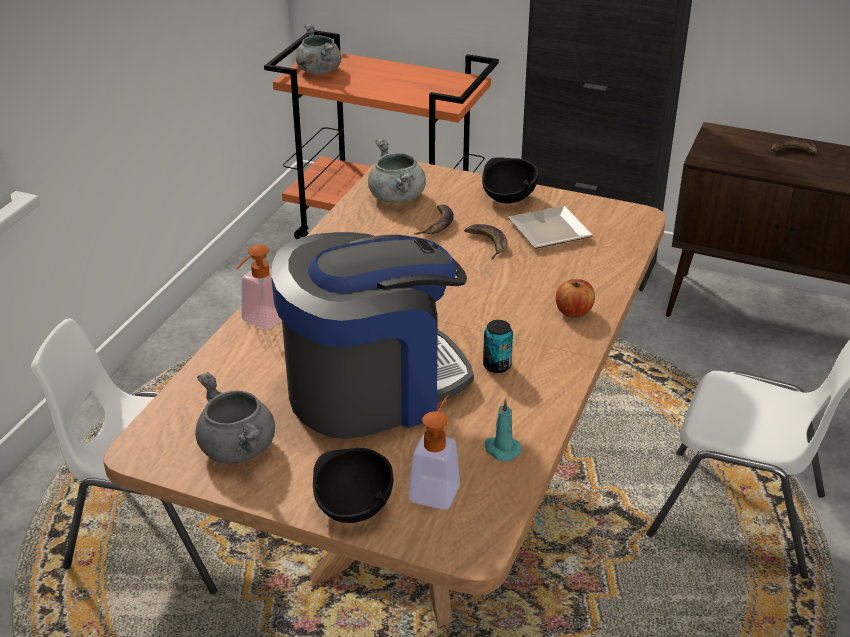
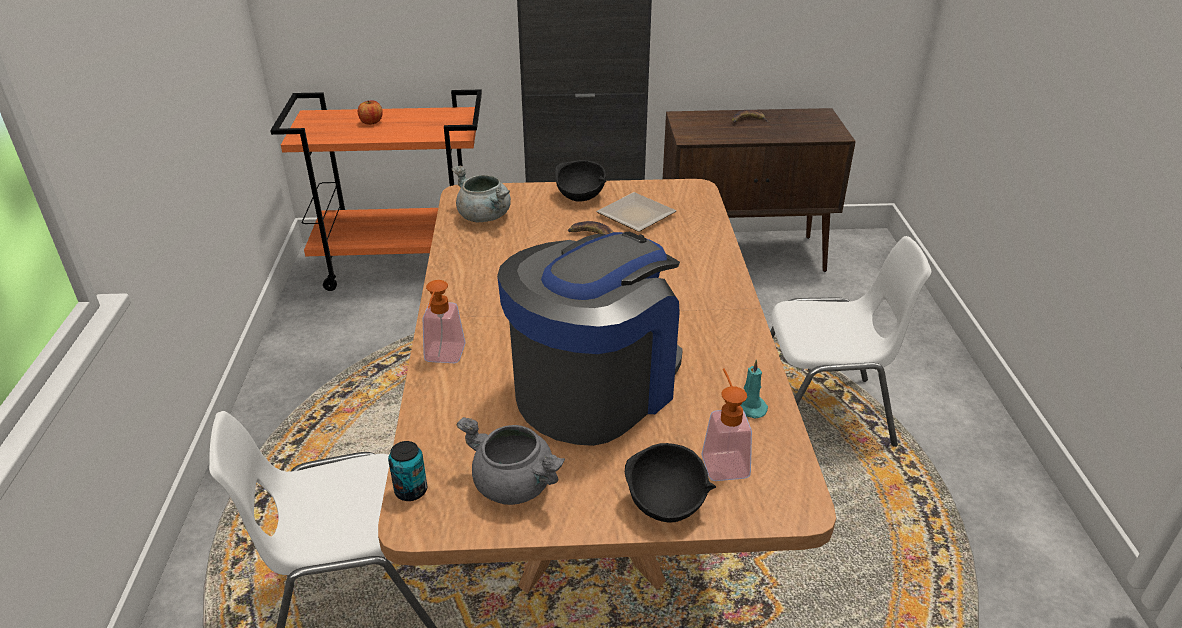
camera: 25 degrees left, 0 degrees up
grey cooking pot [296,24,341,74] -> none
banana [414,205,454,235] -> none
can [483,320,513,373] -> can moved to [388,441,427,501]
apple [556,279,595,317] -> apple moved to [358,100,383,125]

